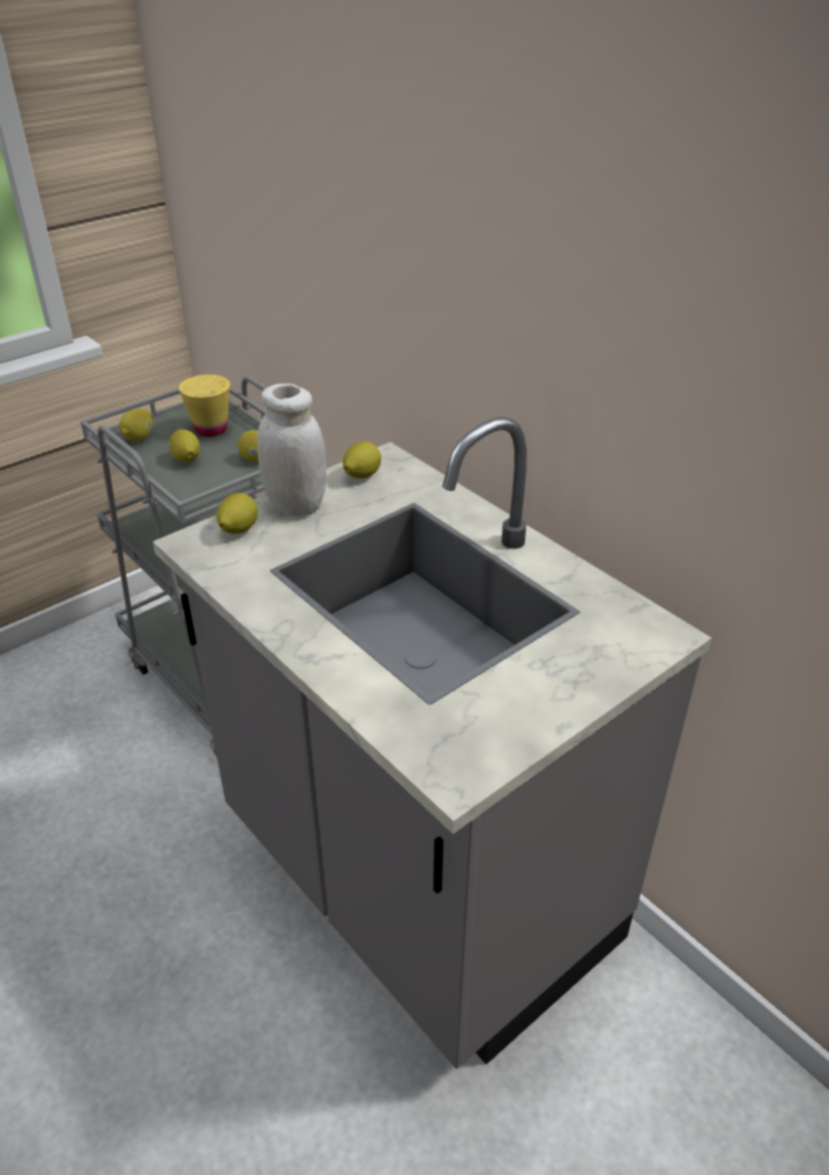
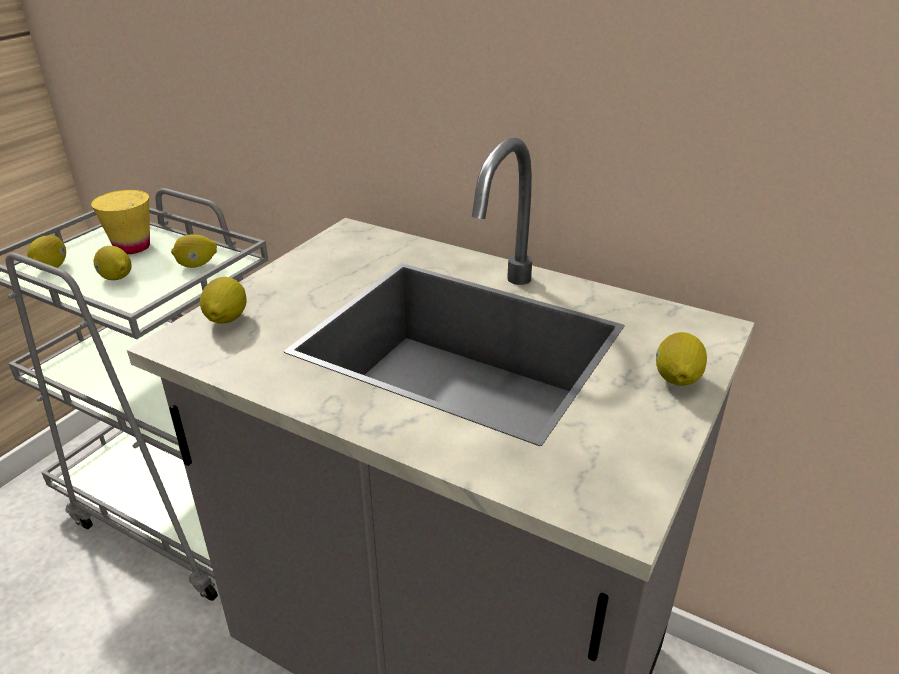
camera: 20 degrees left, 5 degrees down
white jar [257,383,327,517] -> none
lemon [343,441,381,478] -> lemon moved to [656,332,707,386]

